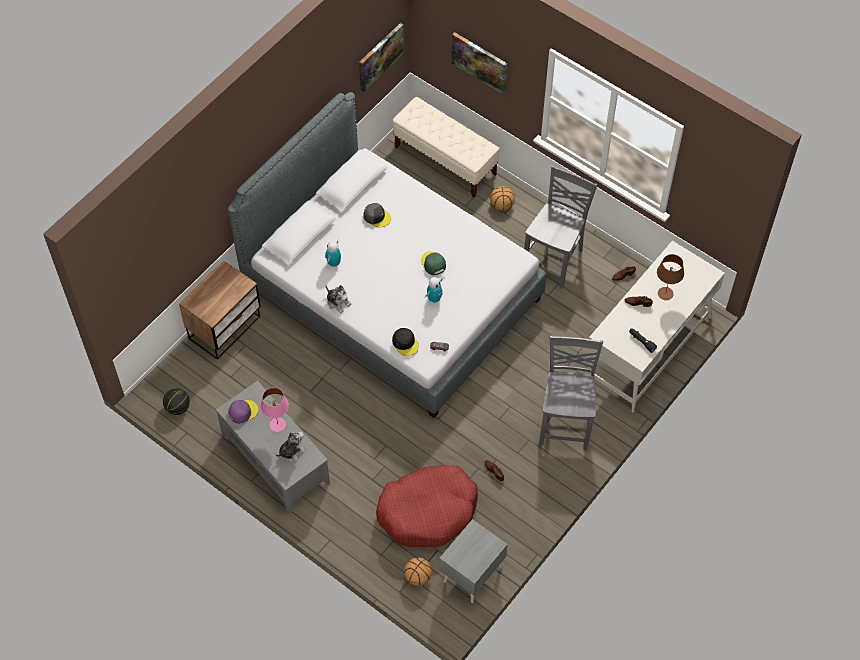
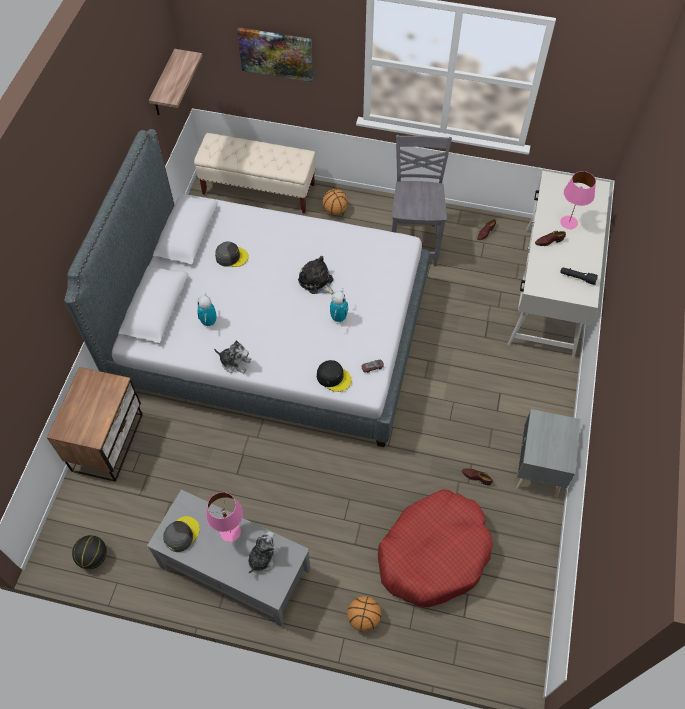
camera: 25 degrees left, 0 degrees up
purple cap [228,400,258,424] -> grey cap [163,516,200,552]
picture [359,23,404,92] -> shelf [149,49,202,115]
basketball [404,557,432,585] -> basketball moved to [347,596,381,632]
green cap [421,251,446,275] -> plush toy [298,256,334,295]
grey nightstand [439,519,508,603] -> grey nightstand moved to [516,409,581,497]
grey chair [539,336,603,451] -> none
brown table lamp [657,254,684,300] -> pink table lamp [560,171,596,229]

